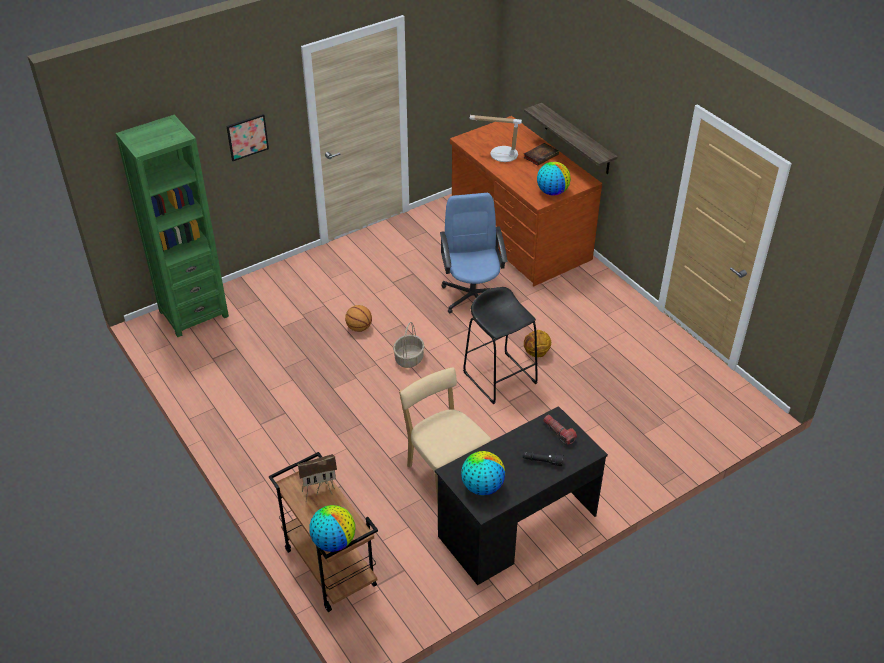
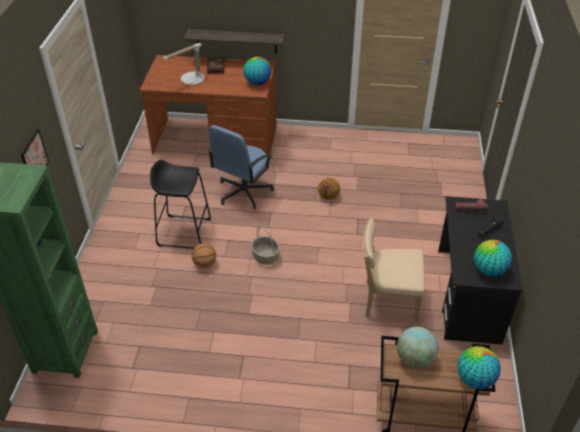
camera: 50 degrees left, 0 degrees up
toy house [297,454,337,501] -> globe [397,327,438,368]
blue office chair [440,193,507,313] -> blue office chair turned 90 degrees counterclockwise [208,125,274,209]
black stool [463,287,538,404] -> black stool moved to [150,160,211,249]

